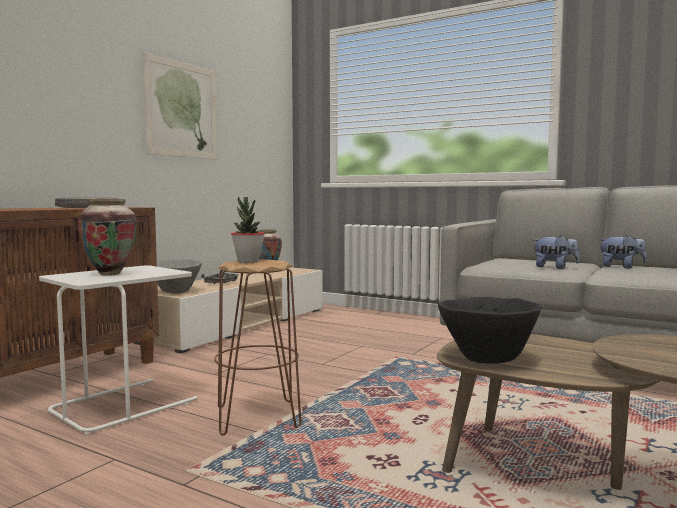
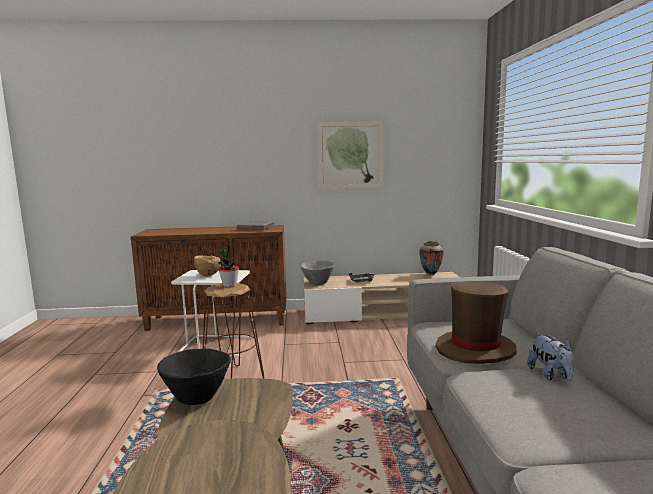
camera: 55 degrees right, 5 degrees up
vase [78,199,137,276] -> brown bowl [194,256,221,277]
plush toy [533,235,580,269] -> brown hat [436,281,517,364]

